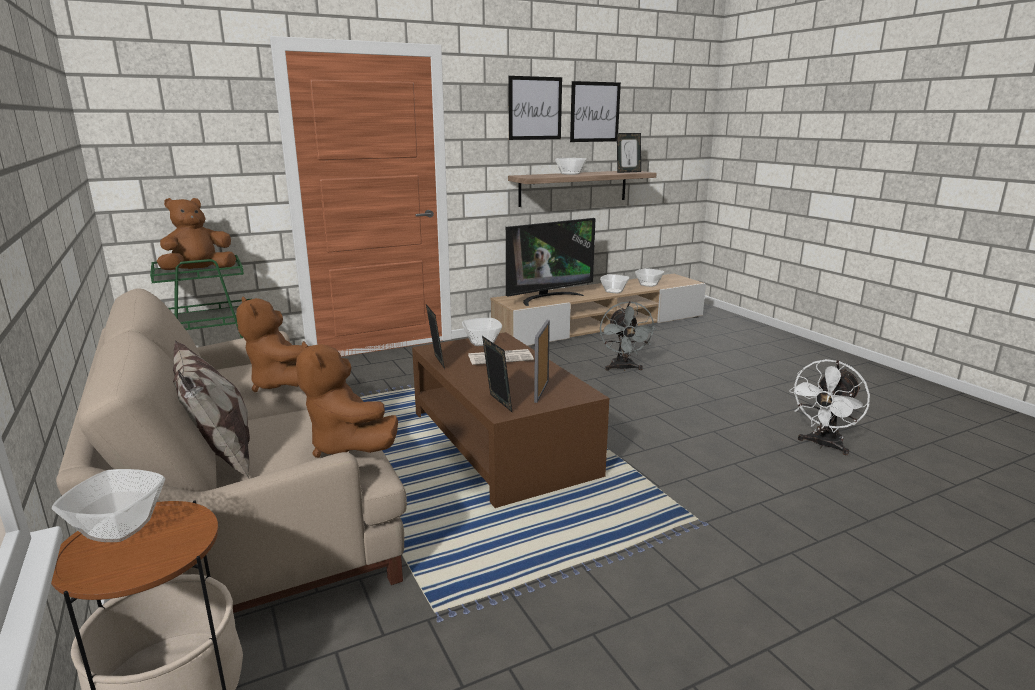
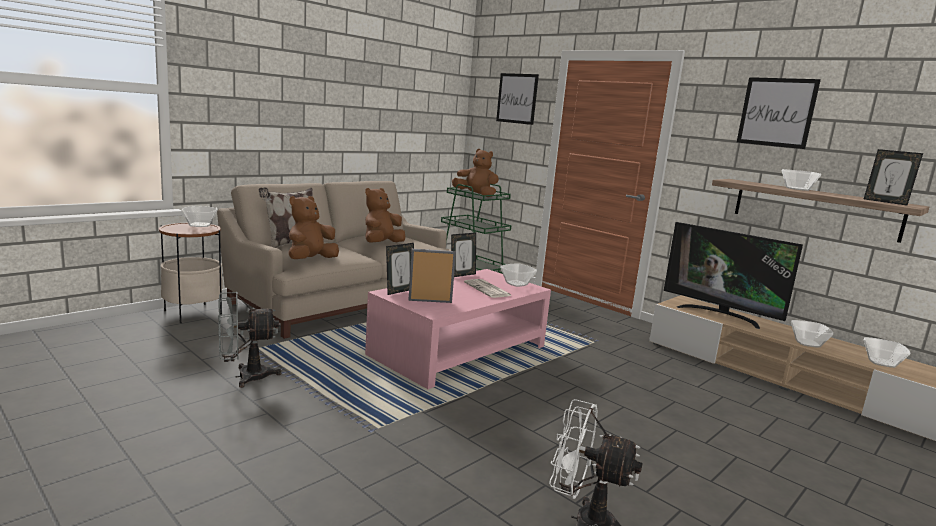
camera: 70 degrees right, 5 degrees down
brown coffee table [412,332,609,508] -> pink coffee table [365,269,551,389]
picture [570,81,621,142] -> picture moved to [496,73,539,125]
grey fan [600,301,656,371] -> grey fan moved to [218,292,281,388]

